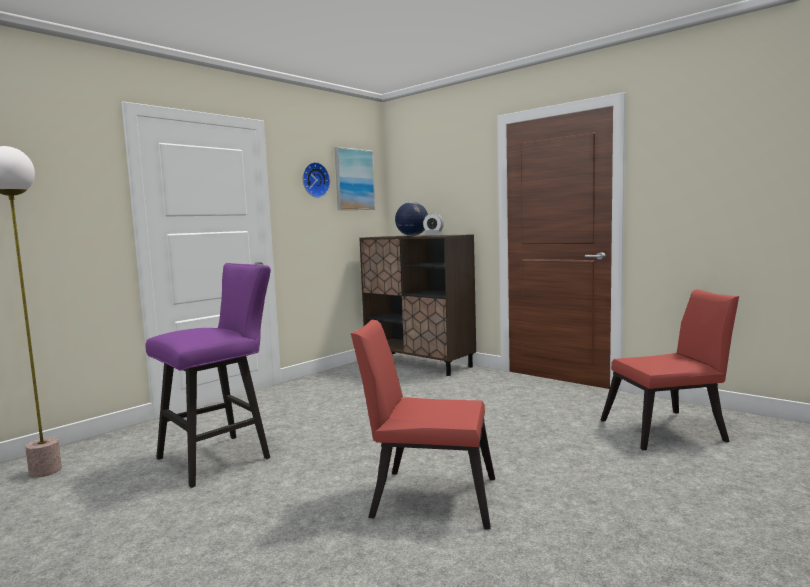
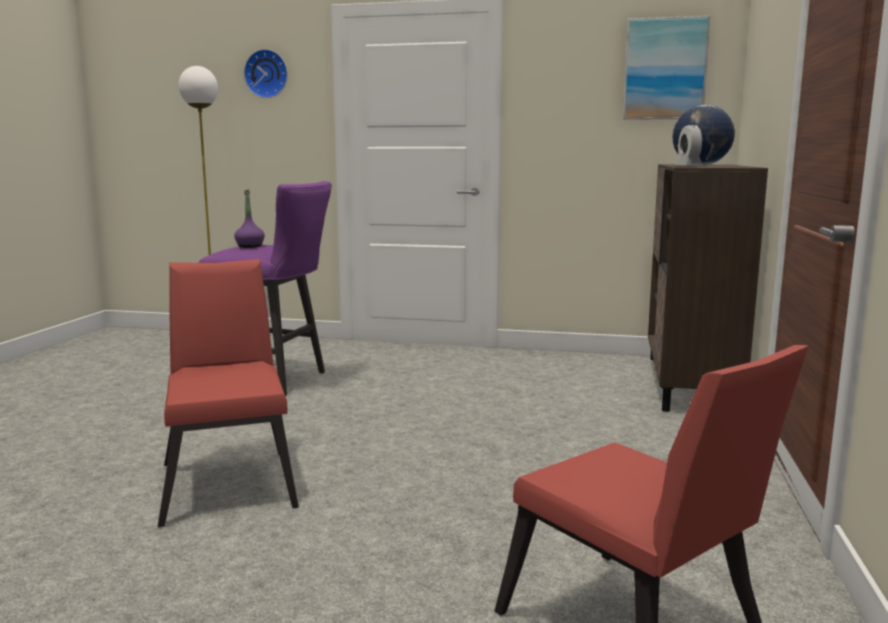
camera: 60 degrees right, 5 degrees up
wall clock [302,162,330,198] -> wall clock moved to [244,49,288,98]
none -> purple bottle [234,189,265,248]

